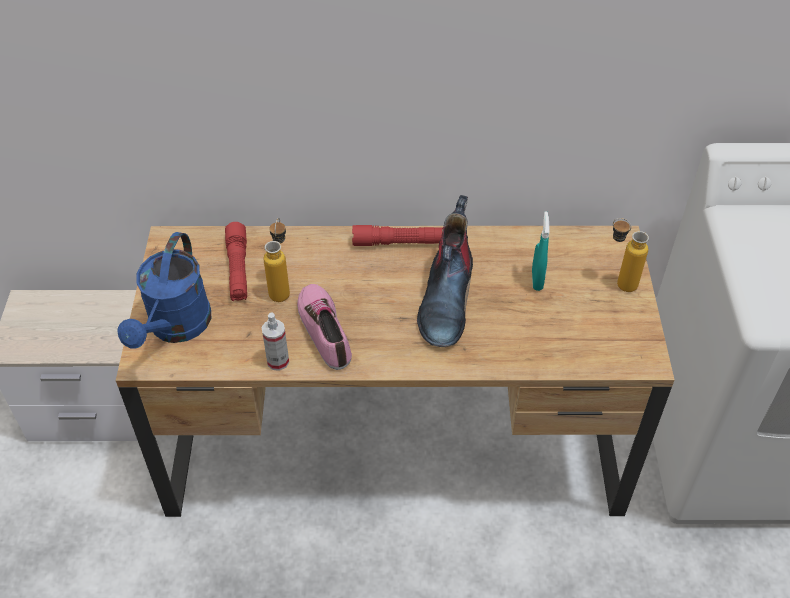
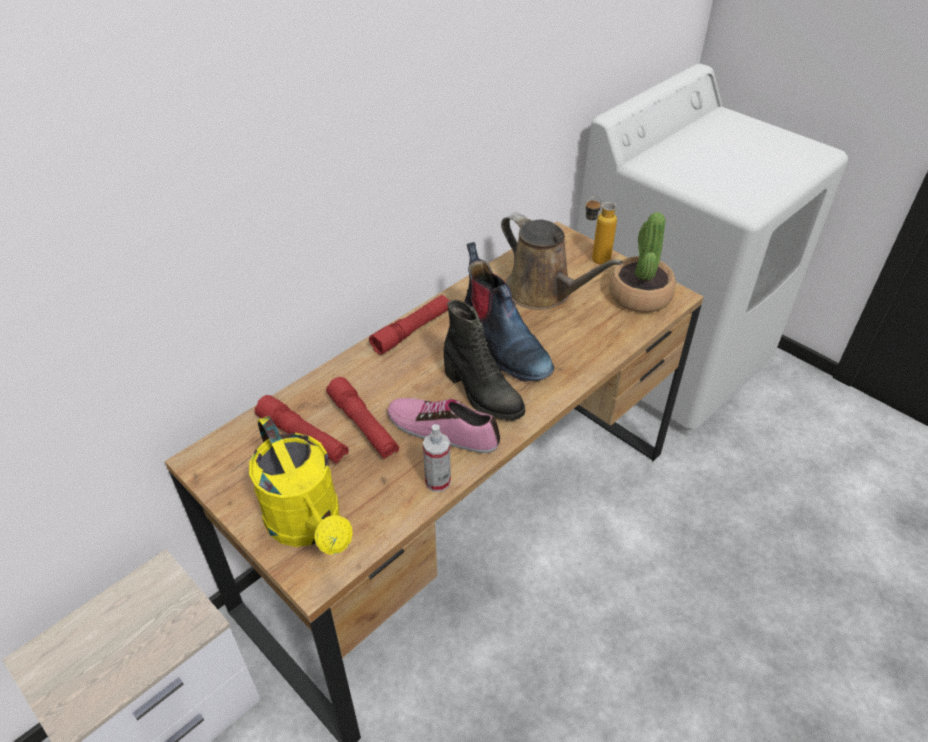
camera: 45 degrees left, 5 degrees down
blue watering can [117,232,211,349] -> yellow watering can [249,416,353,555]
bottle [264,218,290,302] -> red flashlight [326,377,399,459]
turquoise spray bottle [532,211,550,291] -> brown watering can [501,212,623,310]
none -> black boot [443,300,525,421]
none -> potted plant [609,212,676,313]

